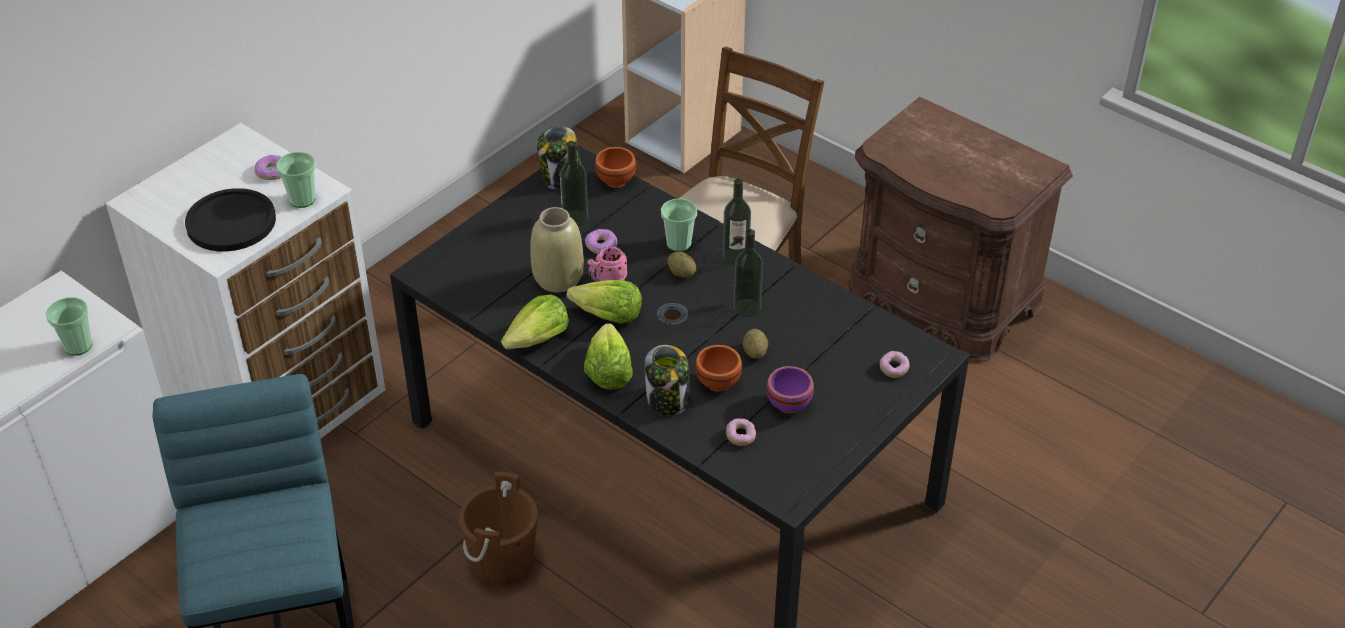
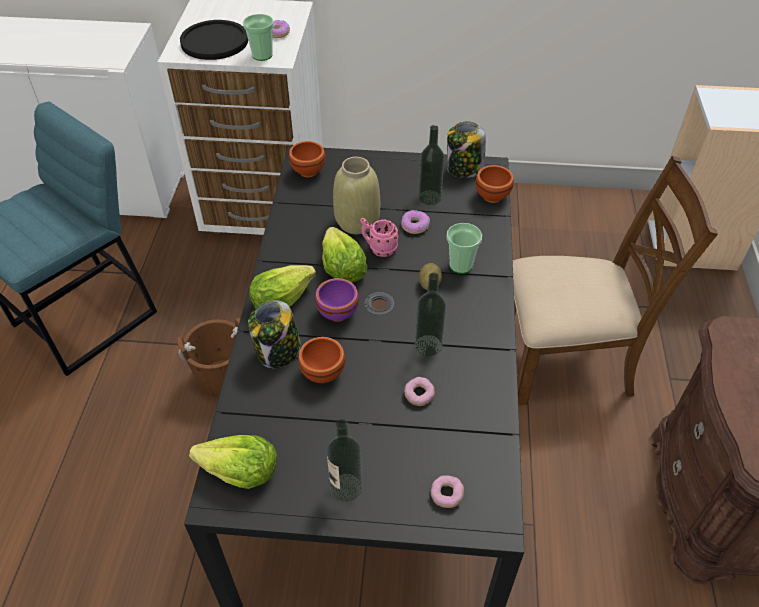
camera: 55 degrees right, 5 degrees up
cup [46,297,92,356] -> none
lettuce [501,295,569,349] -> lettuce moved to [189,435,278,489]
bottle [723,178,751,265] -> bottle moved to [327,419,362,502]
donut [726,418,756,446] -> donut moved to [404,377,435,406]
potato [743,329,768,359] -> none
purple bowl [766,366,814,413] -> purple bowl moved to [315,278,359,322]
none -> brown bowl [289,141,326,177]

